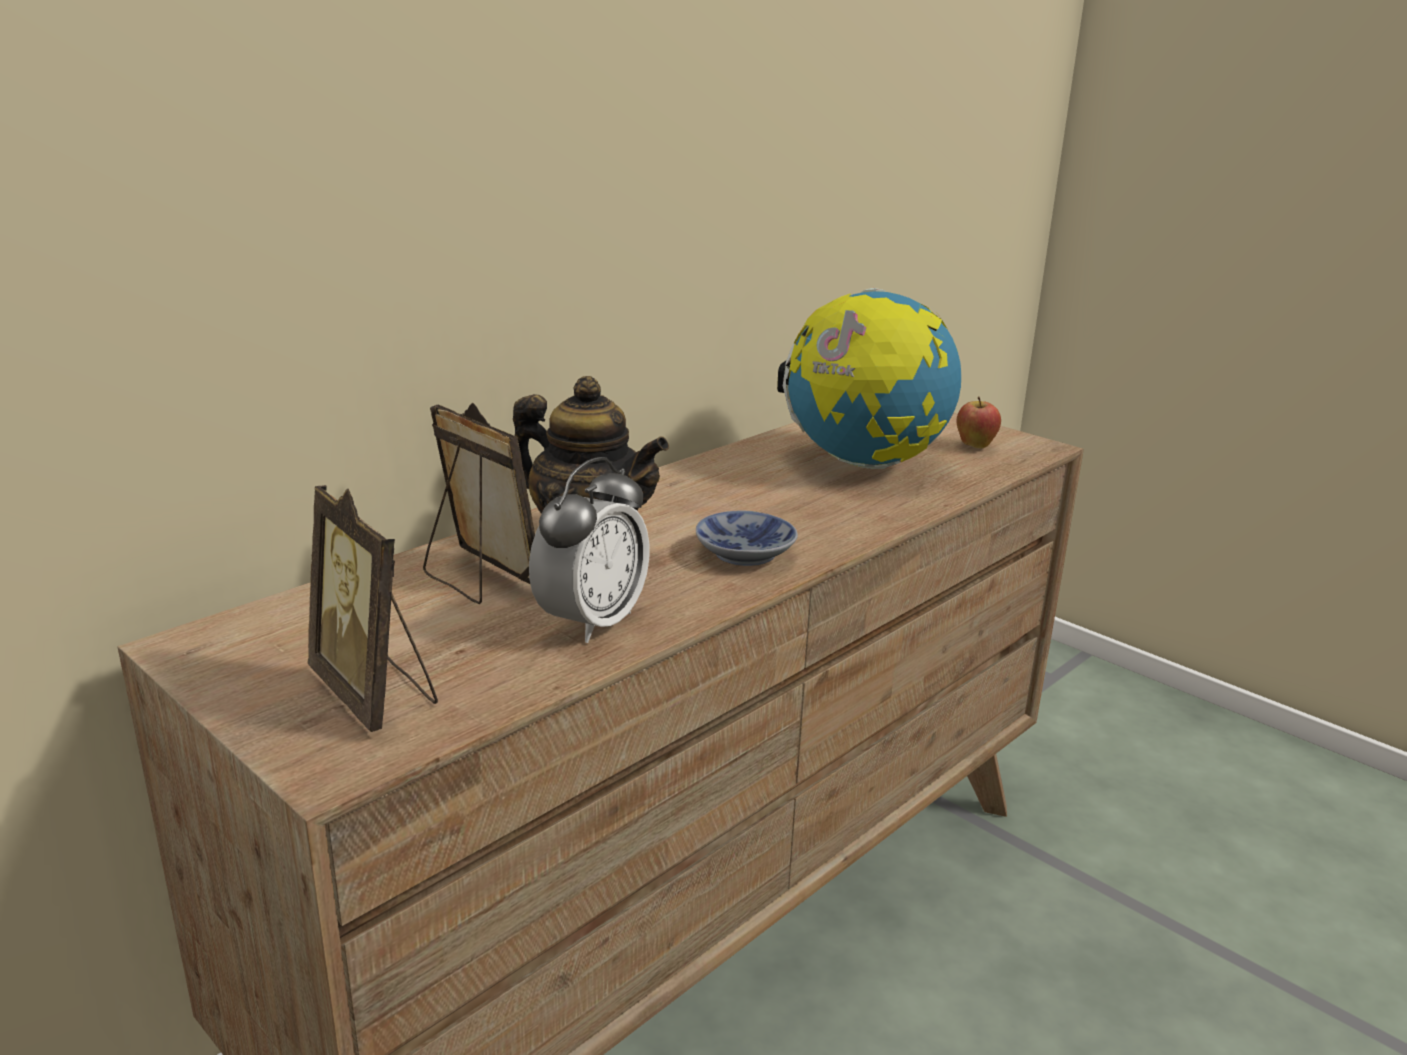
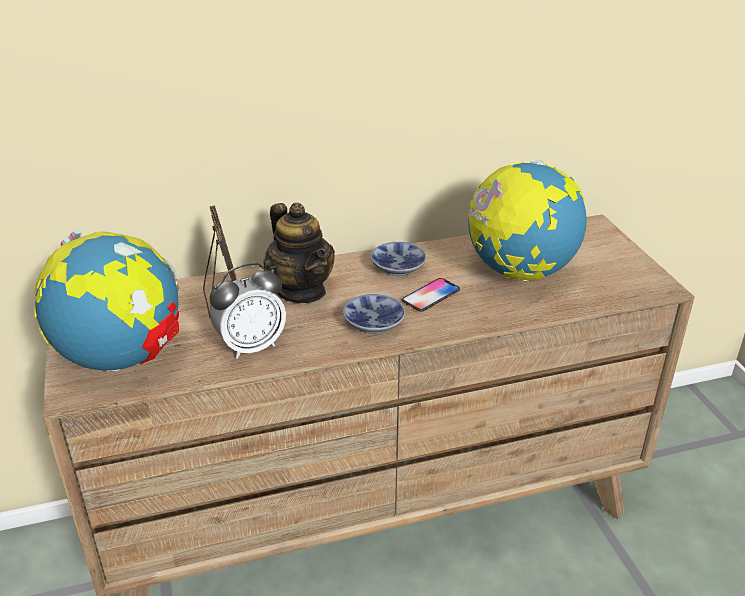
camera: 30 degrees right, 10 degrees up
picture frame [308,485,438,732] -> globe [34,229,179,371]
apple [957,396,1001,448] -> none
none -> bowl [370,242,426,276]
none -> phone [402,278,460,312]

